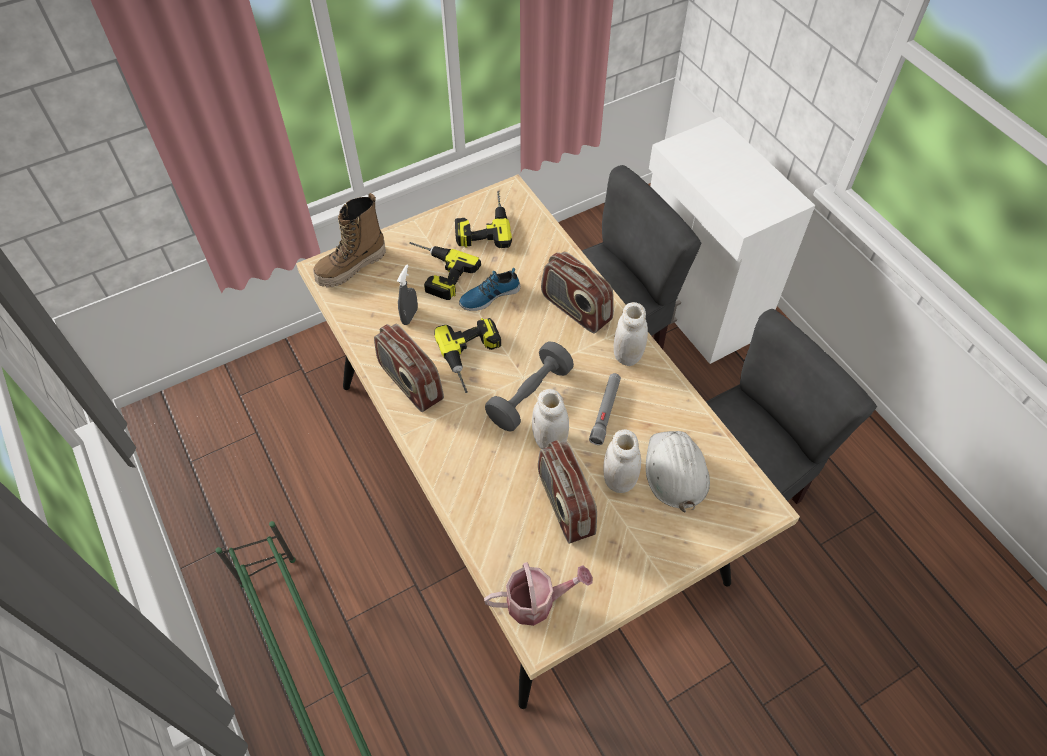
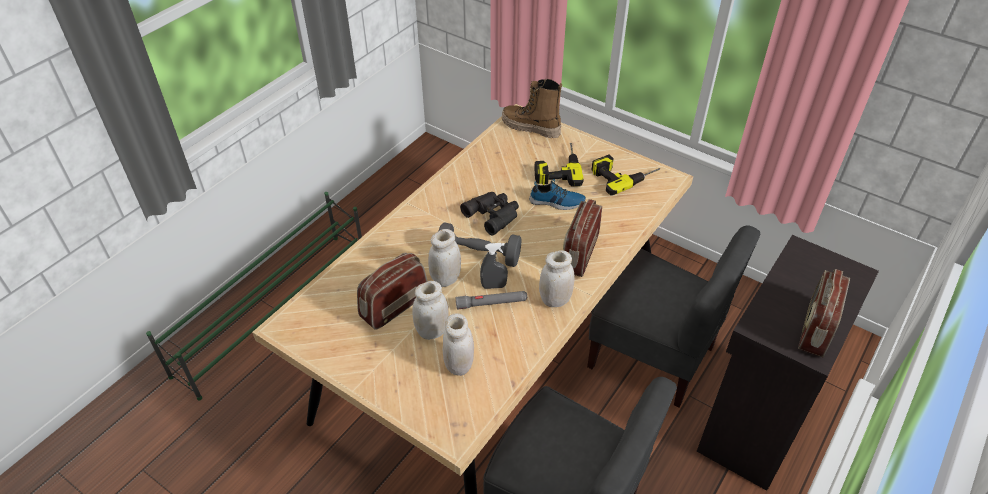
camera: 65 degrees right, 10 degrees down
radio [374,323,444,412] -> radio moved to [798,269,850,358]
grey spray bottle [397,265,418,325] -> grey spray bottle moved to [480,243,508,289]
power drill [434,318,501,393] -> black binoculars [460,192,519,236]
shoe [459,268,520,311] -> shoe turned 150 degrees clockwise [529,179,586,210]
watering can [484,562,593,626] -> none
white hard hat [646,431,710,512] -> white jar [443,313,474,376]
white cabinet [649,117,815,364] -> black cabinet [697,235,879,491]

